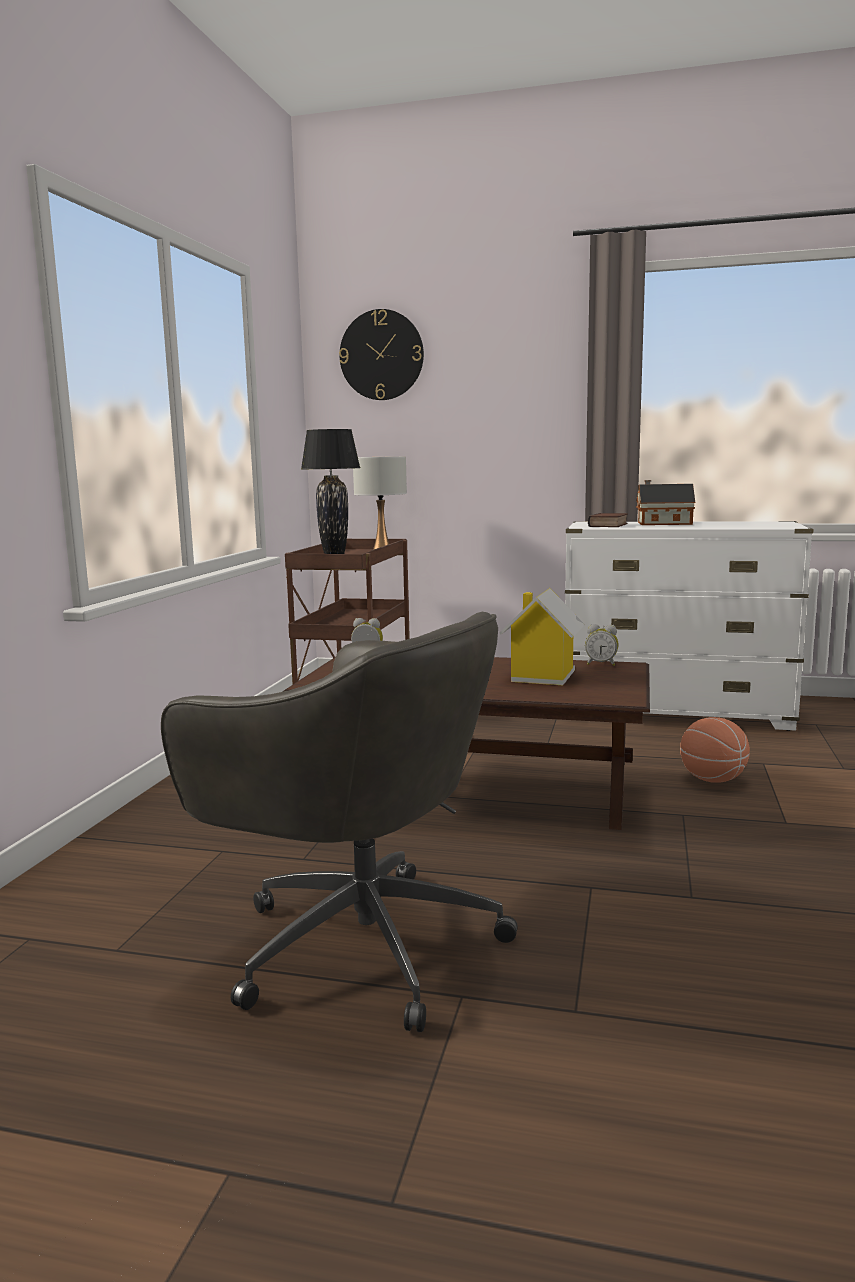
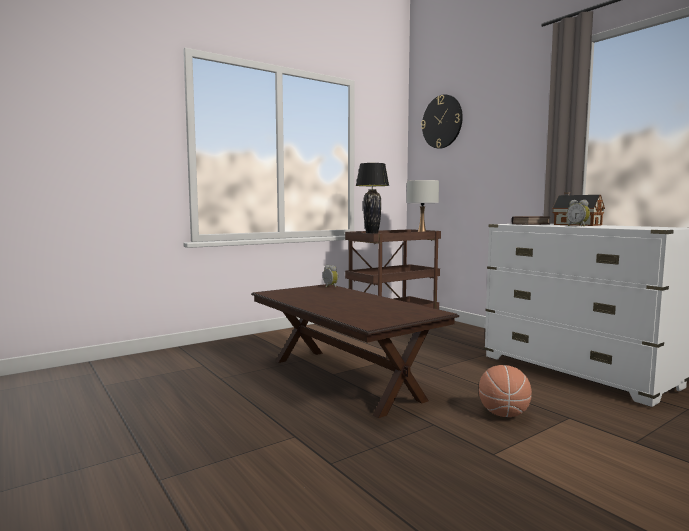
camera: 40 degrees right, 5 degrees down
grey office chair [161,612,518,1032] -> none
toy house [499,588,585,685] -> none
alarm clock [585,624,618,666] -> alarm clock moved to [567,200,590,226]

